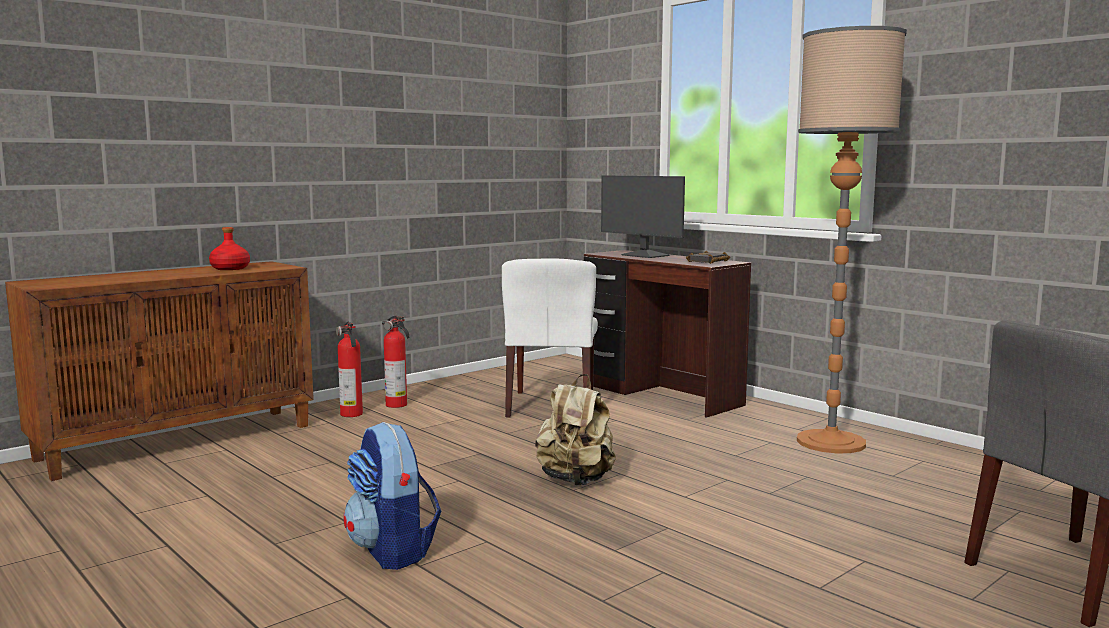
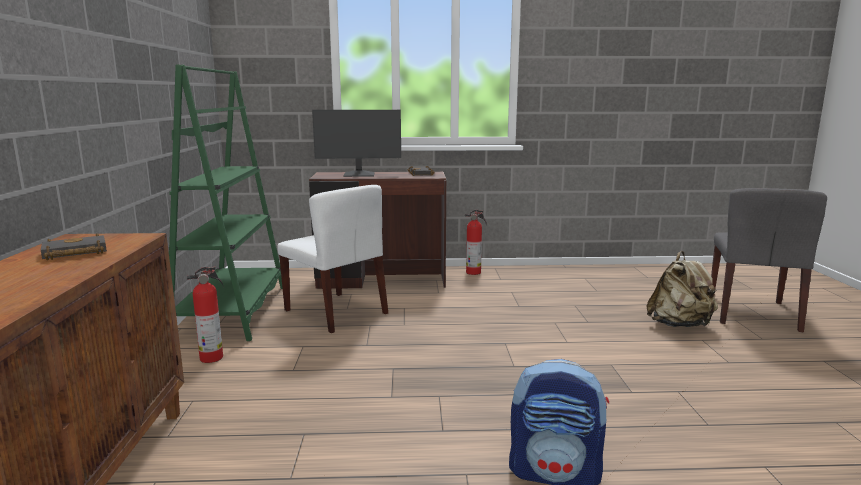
camera: 50 degrees left, 5 degrees up
red bottle [209,227,250,270] -> black book [41,234,107,260]
fire extinguisher [336,321,363,417] -> fire extinguisher moved to [465,210,487,275]
beige backpack [535,374,616,486] -> beige backpack moved to [646,251,718,327]
floor lamp [797,26,907,453] -> none
none -> green bookcase [169,64,283,341]

